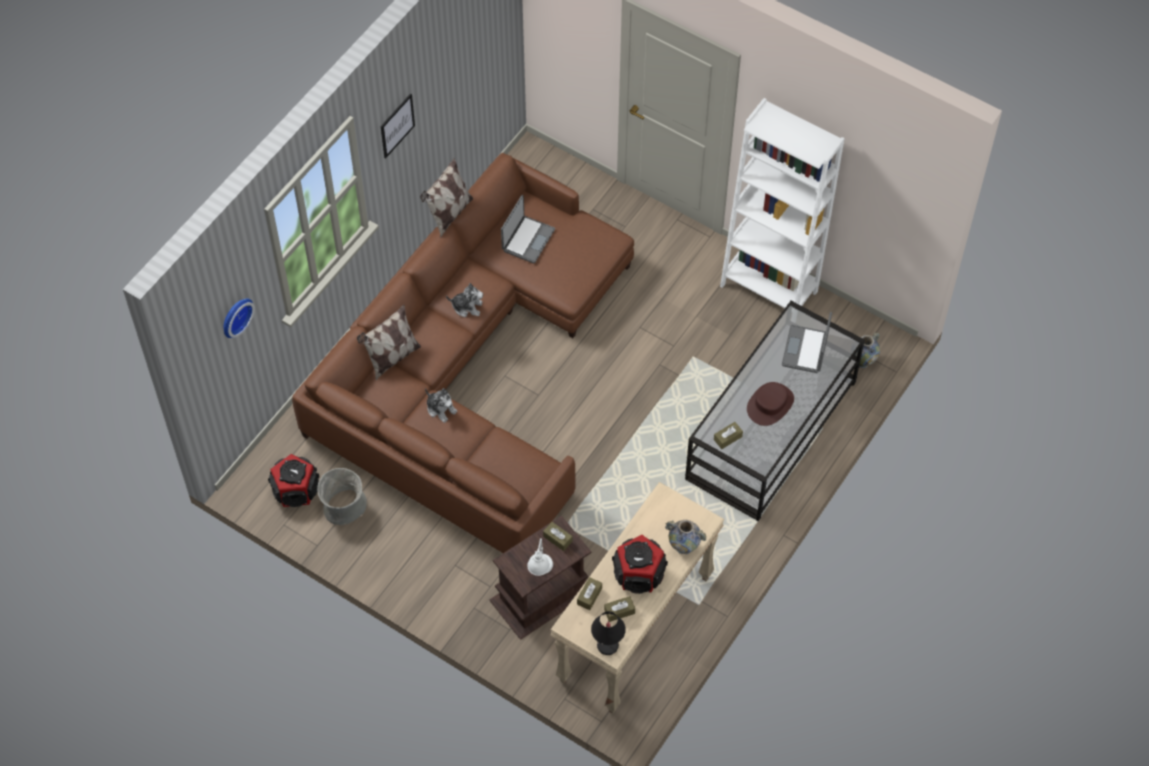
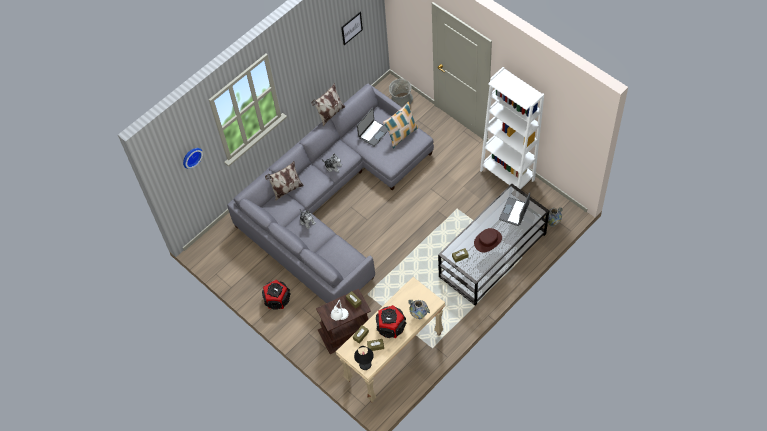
camera: 15 degrees right, 0 degrees up
speaker [268,454,319,507] -> speaker moved to [262,280,291,310]
brown sofa [292,153,634,553] -> grey sofa [227,84,434,303]
grey vase [317,468,367,525] -> grey vase moved to [389,79,413,107]
picture [381,93,415,158] -> picture moved to [341,12,363,45]
none -> pillow [383,102,418,149]

